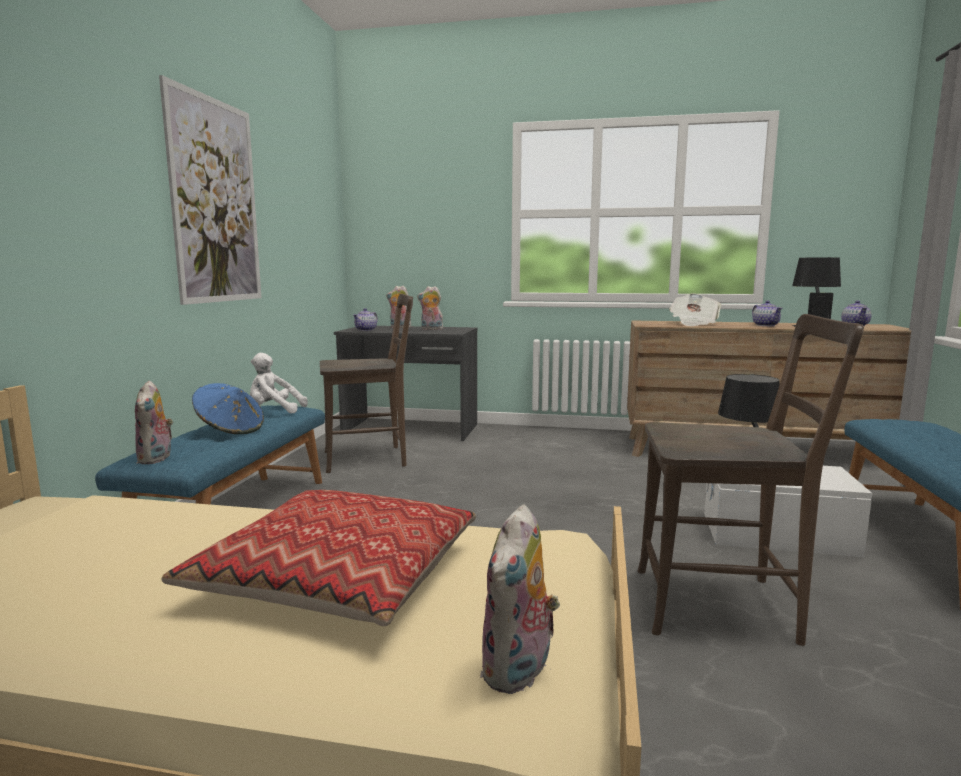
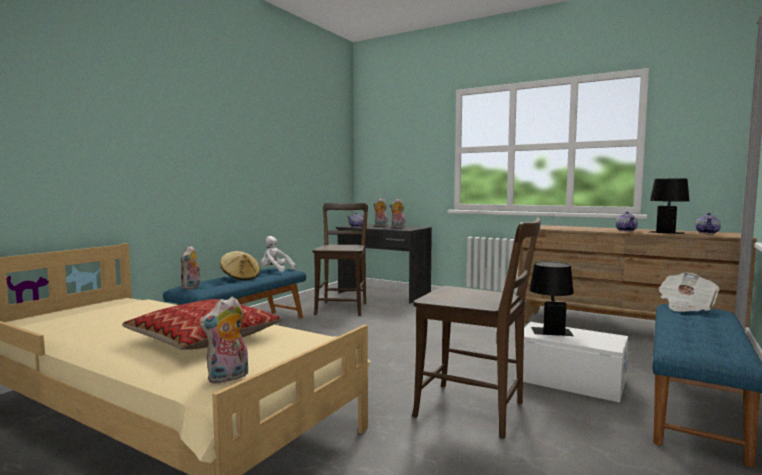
camera: 20 degrees right, 5 degrees down
picture [159,75,261,305] -> none
blue hat [192,383,264,434] -> beige hat [220,251,260,280]
brown chair [320,294,413,473] -> brown chair turned 90 degrees counterclockwise [312,203,368,316]
newspaper [669,293,721,326] -> newspaper moved to [658,273,720,312]

